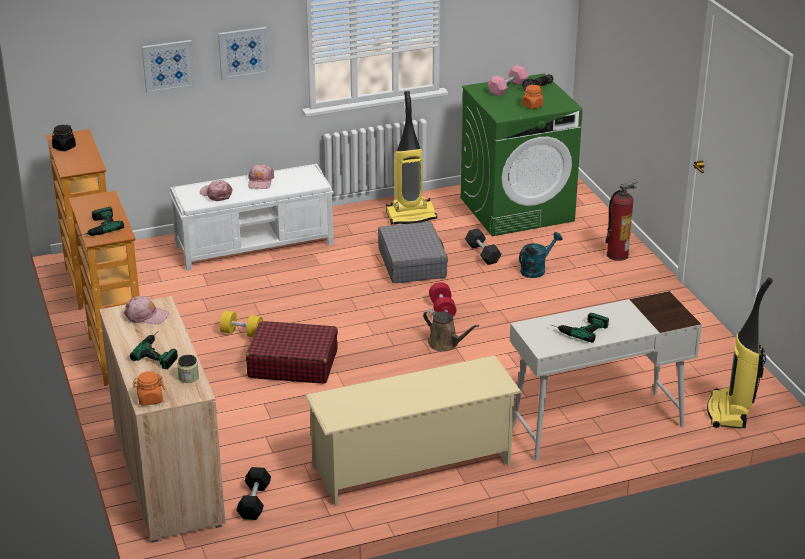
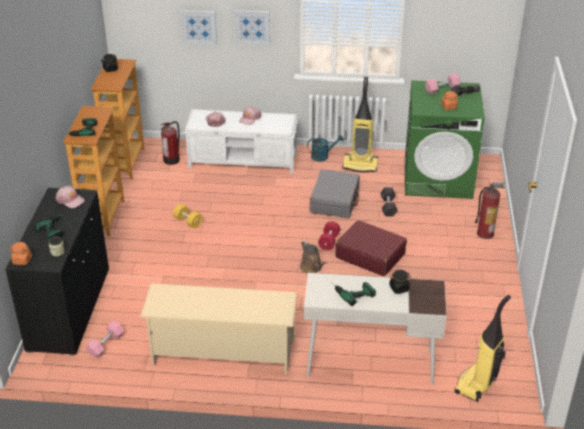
camera: 25 degrees right, 5 degrees up
beige cabinet [99,296,225,543] -> black cabinet [5,188,109,356]
black dumbbell [236,467,271,520] -> pink dumbbell [86,321,124,358]
red suitcase [246,321,338,384] -> red suitcase moved to [335,220,407,276]
turquoise watering can [519,232,562,278] -> turquoise watering can moved to [307,134,344,162]
none -> fire extinguisher [161,121,180,165]
none -> black jar [389,270,411,294]

